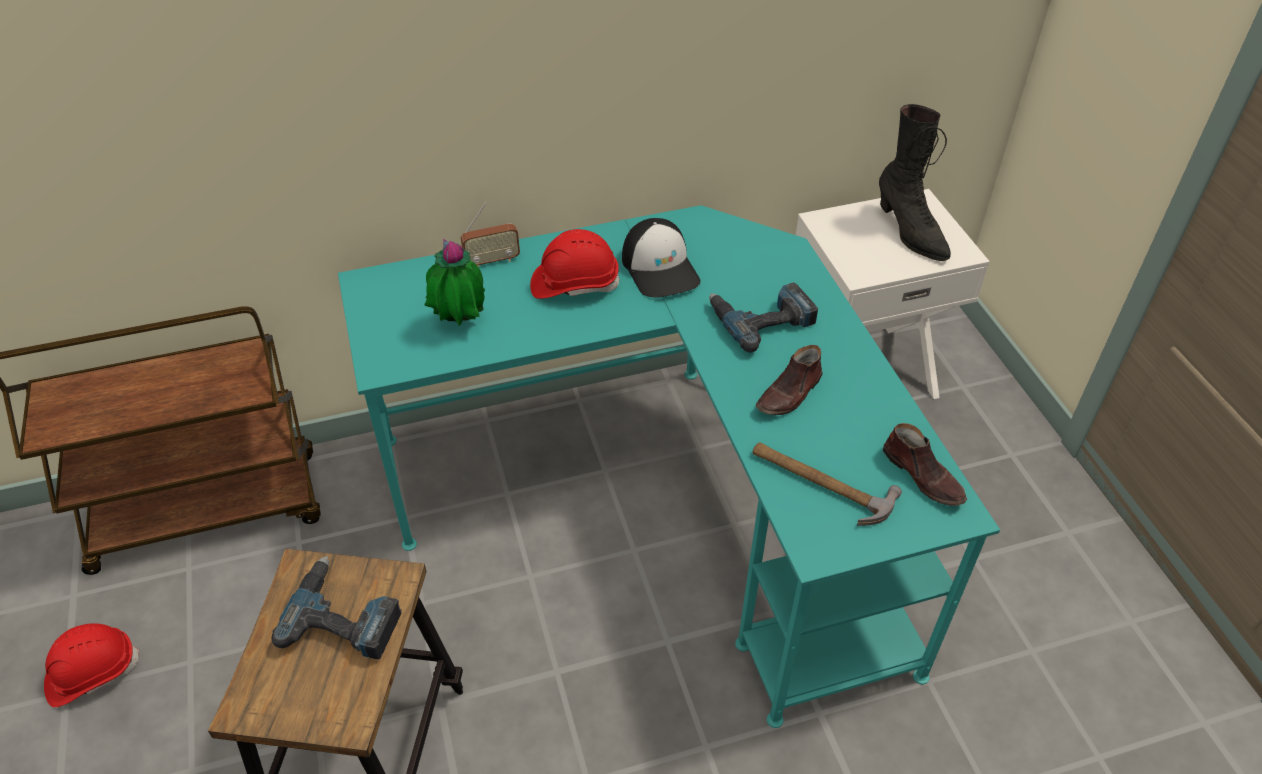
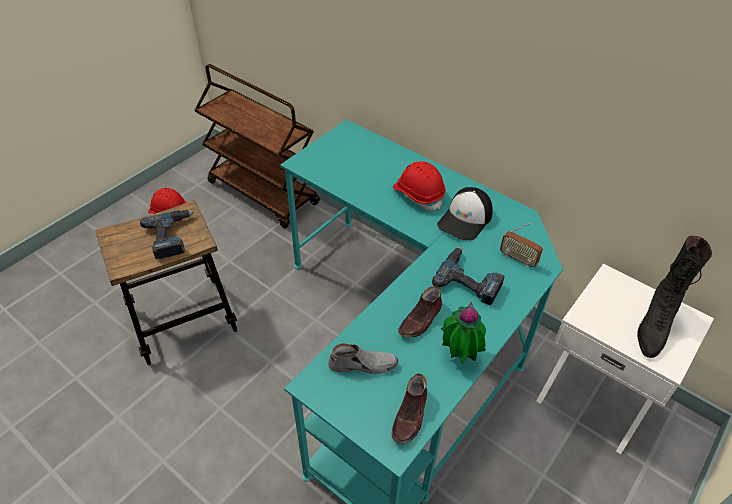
camera: 55 degrees right, 0 degrees up
potted plant [425,238,485,326] -> potted plant moved to [441,302,486,364]
radio [461,202,520,267] -> radio moved to [500,222,543,267]
hammer [752,442,902,526] -> grey shoe [328,343,399,374]
brown shoe [756,345,823,415] -> brown shoe turned 60 degrees counterclockwise [398,286,442,338]

